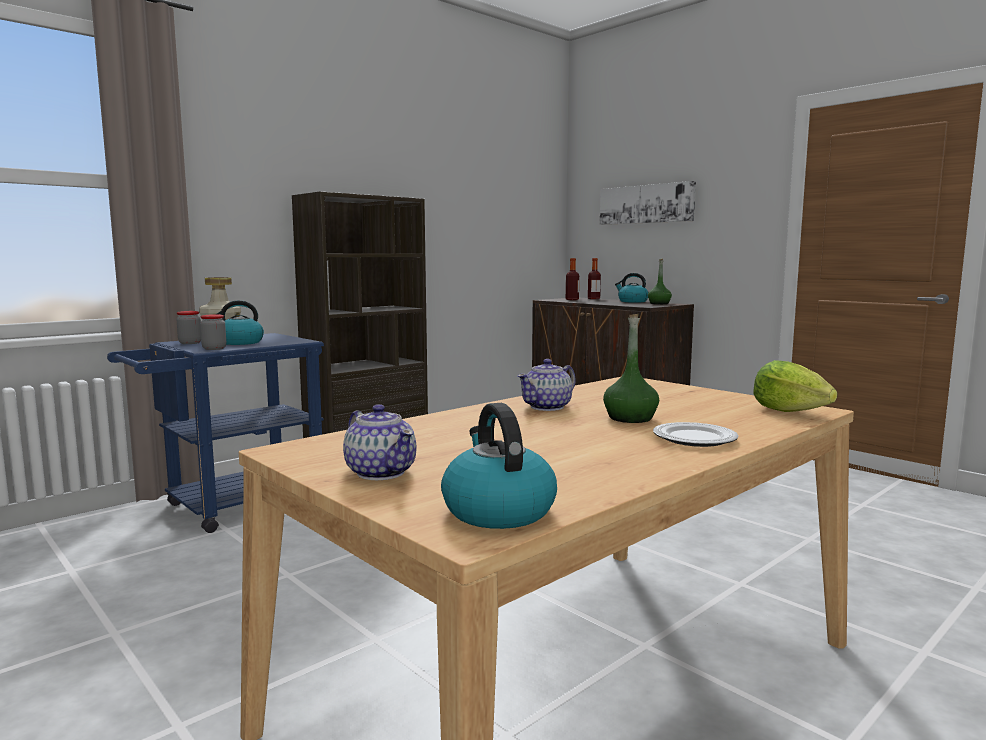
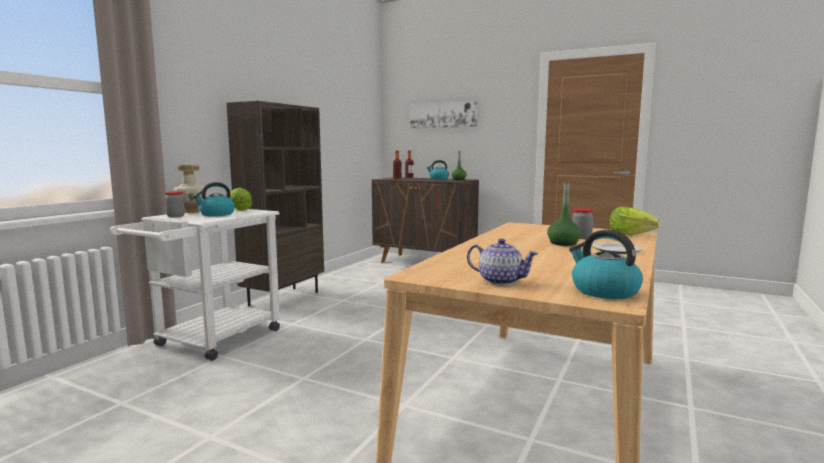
camera: 20 degrees left, 0 degrees up
blue cart [107,333,324,533] -> white cart [110,208,280,361]
jar [200,314,226,350] -> jar moved to [572,208,594,239]
teapot [517,359,576,411] -> none
none -> lettuce [230,188,252,211]

